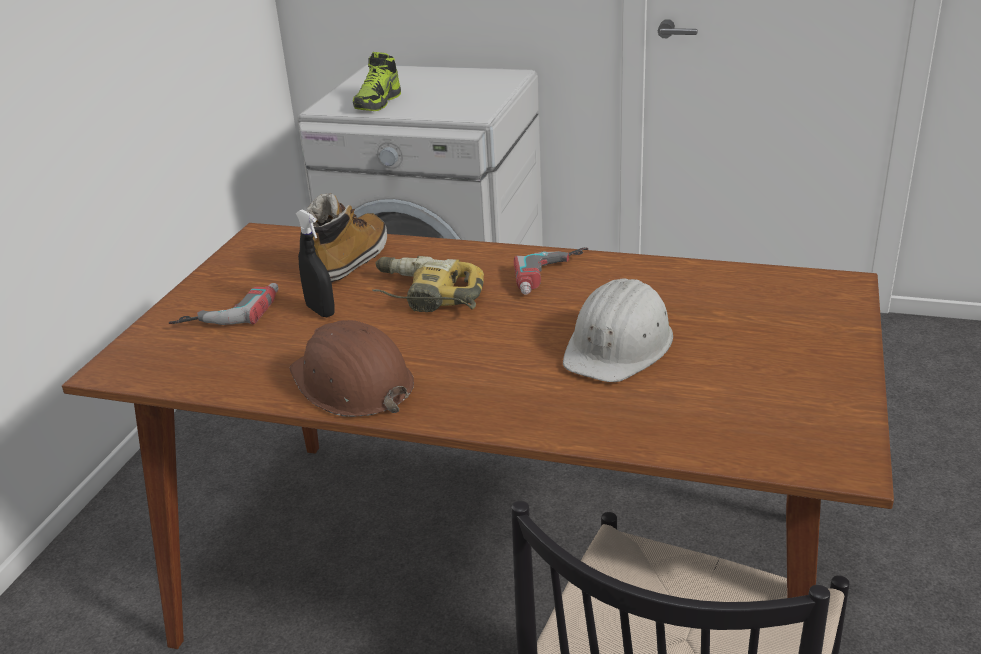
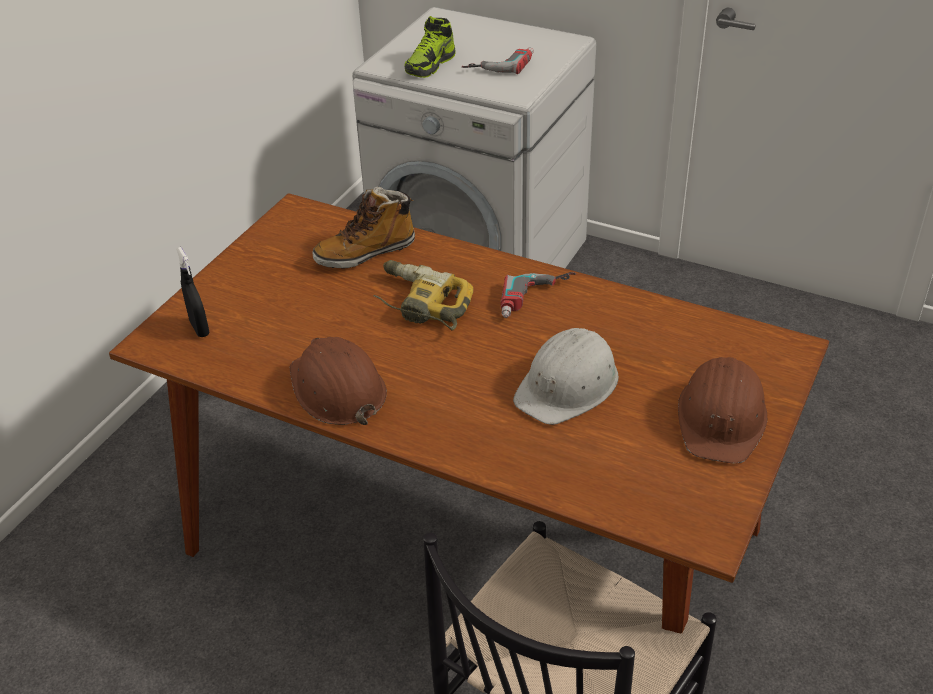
camera: 10 degrees right, 10 degrees up
power drill [169,283,279,325] -> power drill moved to [462,47,534,74]
black spray bottle [296,210,335,317] -> black spray bottle moved to [176,247,209,337]
boot [306,193,387,283] -> boot turned 150 degrees counterclockwise [312,187,415,269]
none -> brown hard hat [678,357,767,464]

